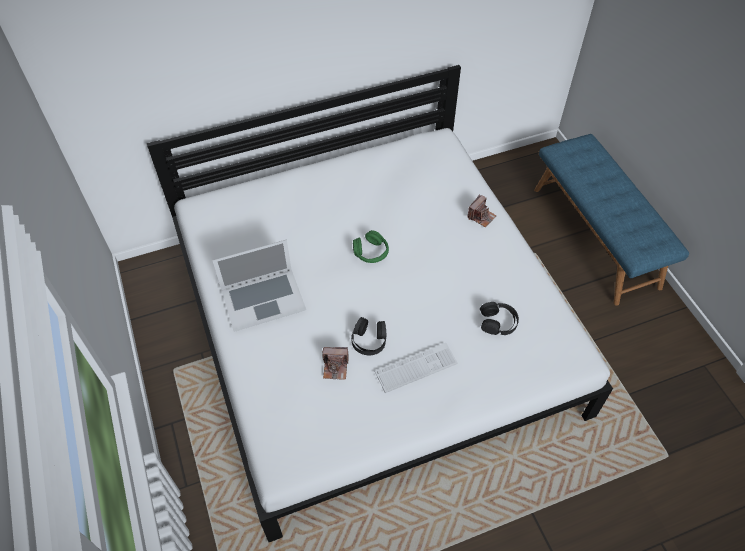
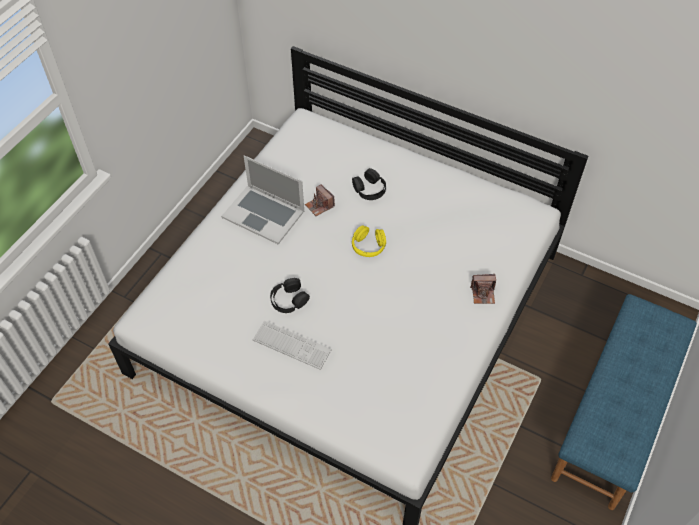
camera: 50 degrees right, 0 degrees up
camera [322,347,349,380] -> camera moved to [305,185,335,216]
green headphones [353,230,389,263] -> yellow headphones [352,225,386,257]
black headphones [480,302,519,335] -> black headphones moved to [352,168,386,200]

